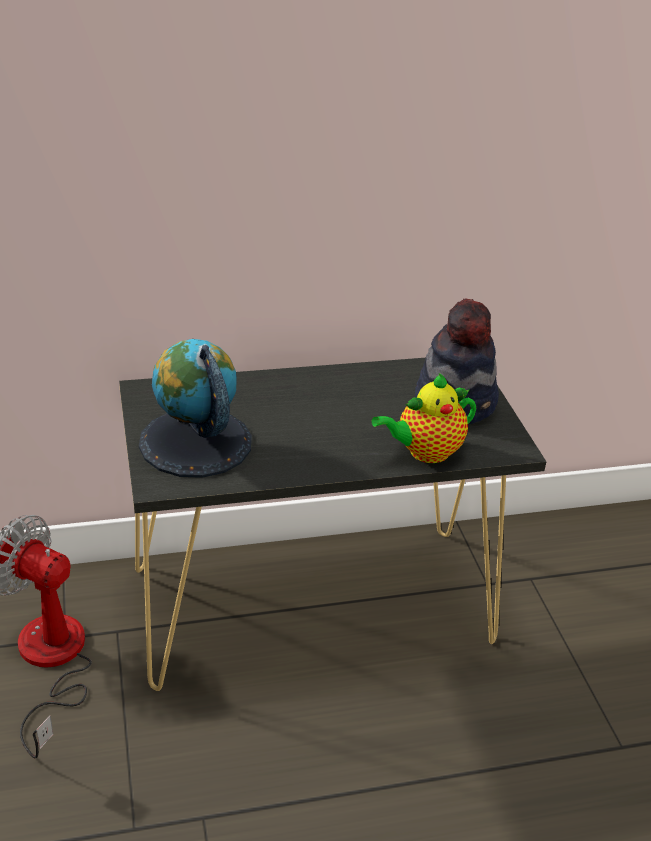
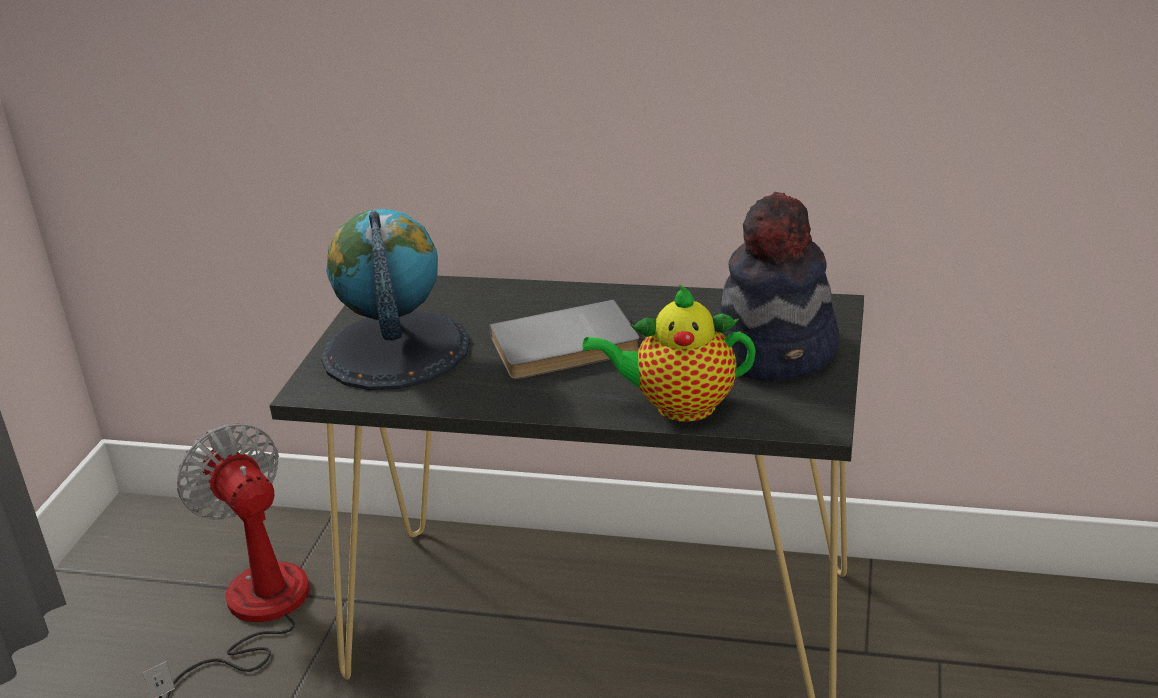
camera: 30 degrees right, 5 degrees down
none -> grey book [489,300,639,379]

